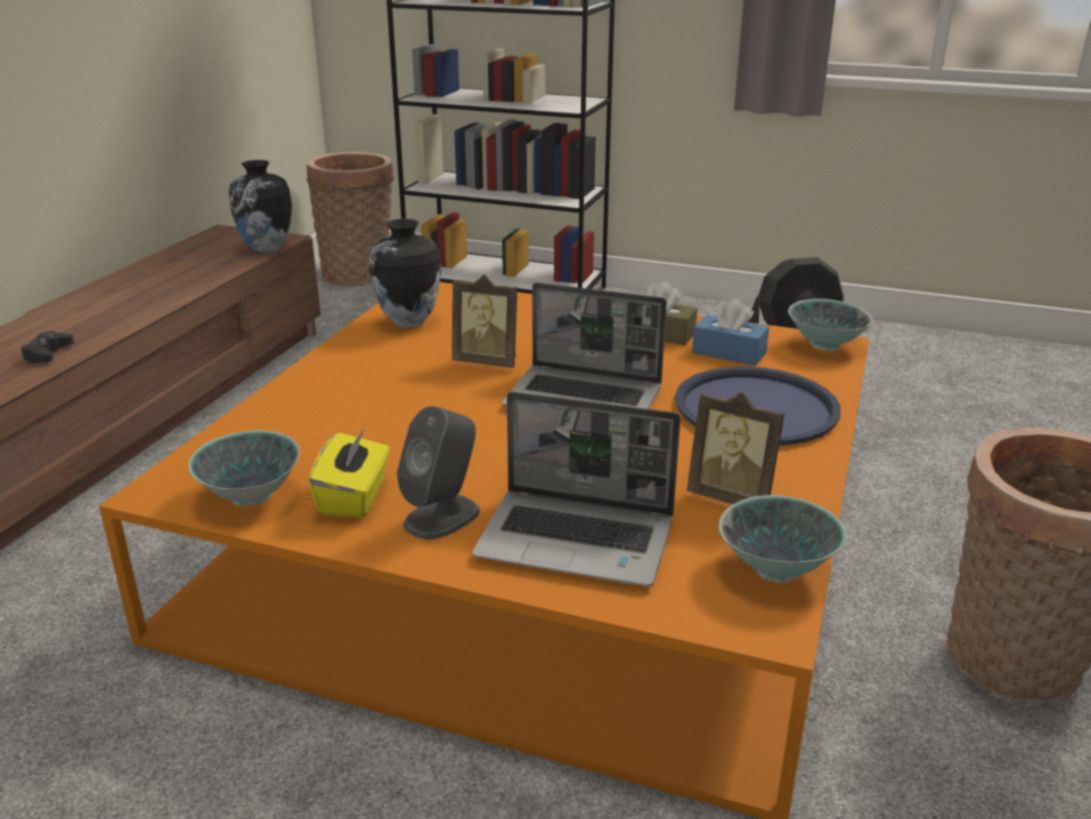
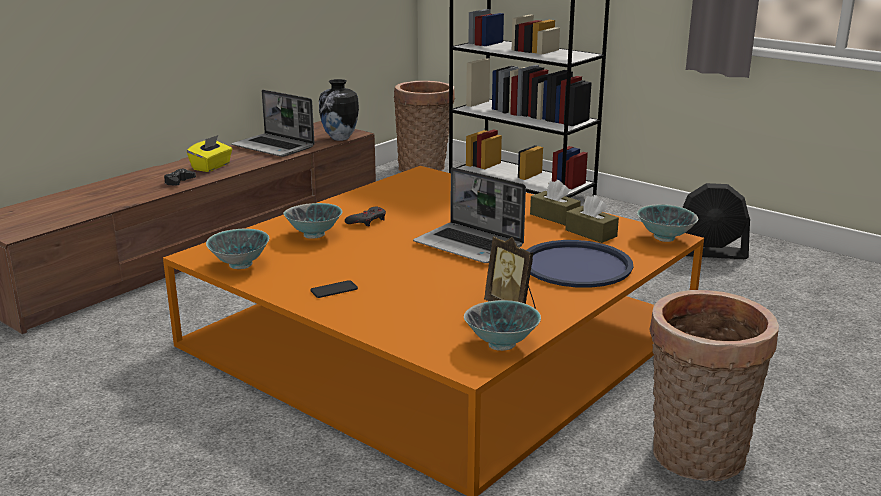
camera: 20 degrees right, 5 degrees down
yellow tissue box [308,428,390,518] -> yellow tissue box moved to [187,135,232,172]
vase [369,219,441,328] -> none
grey speaker [397,406,480,540] -> phone [310,280,358,298]
picture frame [452,275,517,368] -> none
laptop [472,392,681,587] -> laptop moved to [231,90,315,157]
blue tissue box [692,299,769,366] -> brown tissue box [565,195,619,243]
none -> bowl [283,203,342,239]
none -> grey game controller [345,207,386,226]

